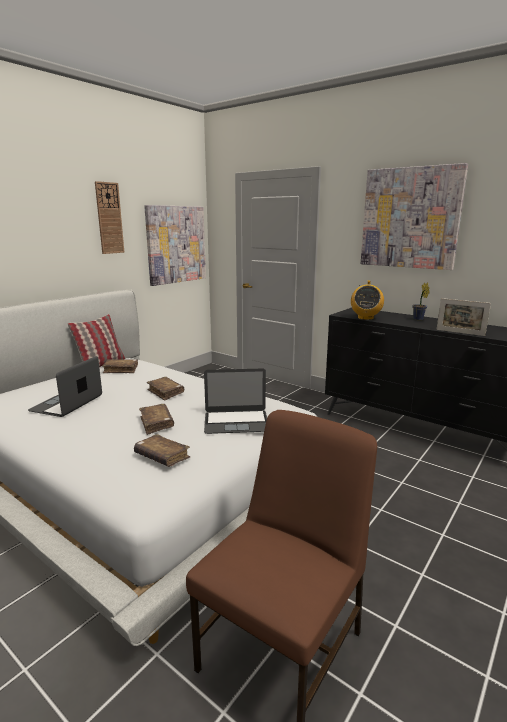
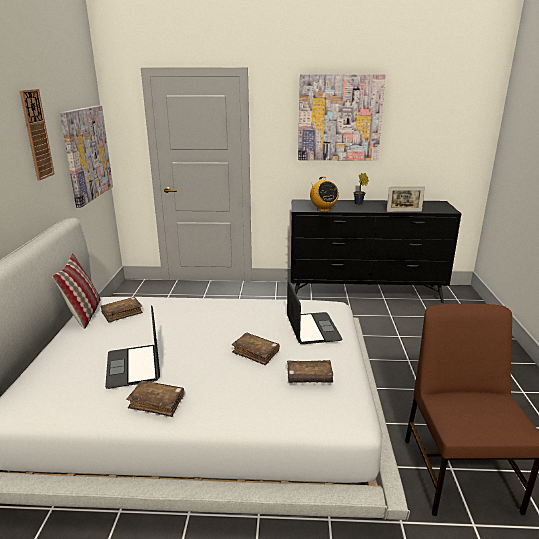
camera: 35 degrees left, 5 degrees up
brown book [147,377,185,401] -> brown book moved to [127,380,184,417]
laptop [204,368,267,434] -> laptop turned 60 degrees counterclockwise [287,280,342,344]

